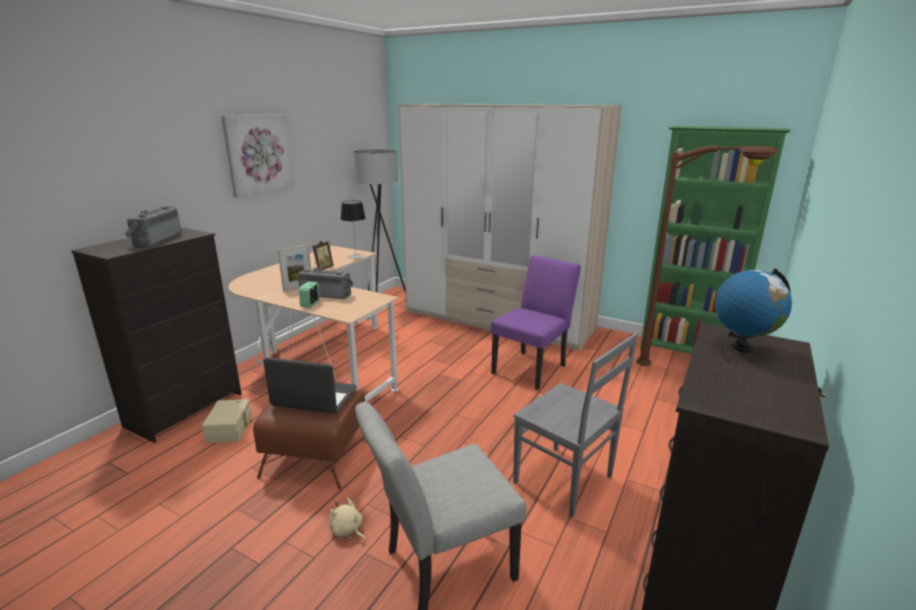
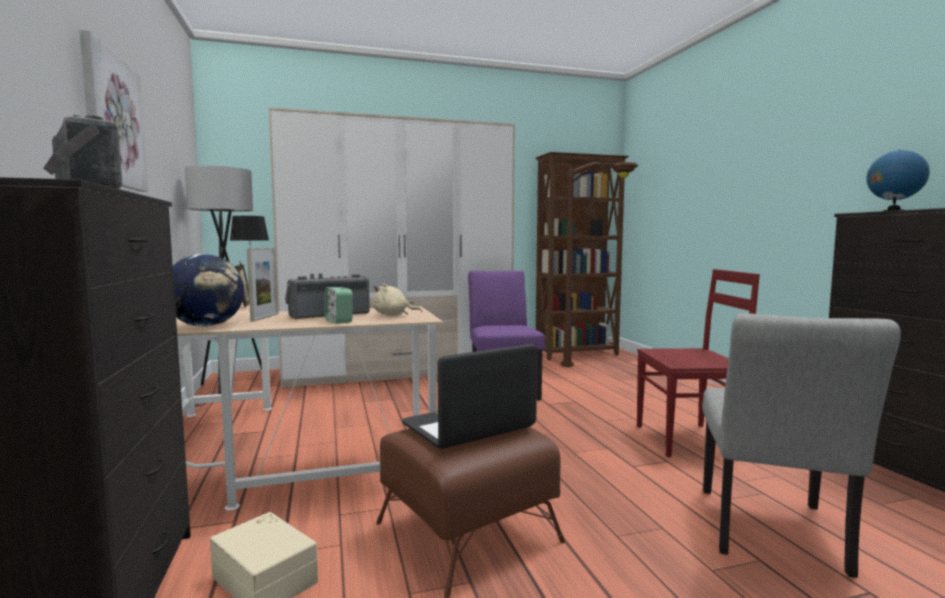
camera: 45 degrees left, 15 degrees down
beige plush toy [329,498,365,542] -> beige plush toy moved to [373,283,422,316]
grey chair [513,333,638,517] -> red chair [637,269,760,457]
green bookcase [640,126,791,354] -> brown bookcase [536,152,629,360]
none -> globe [173,254,244,327]

